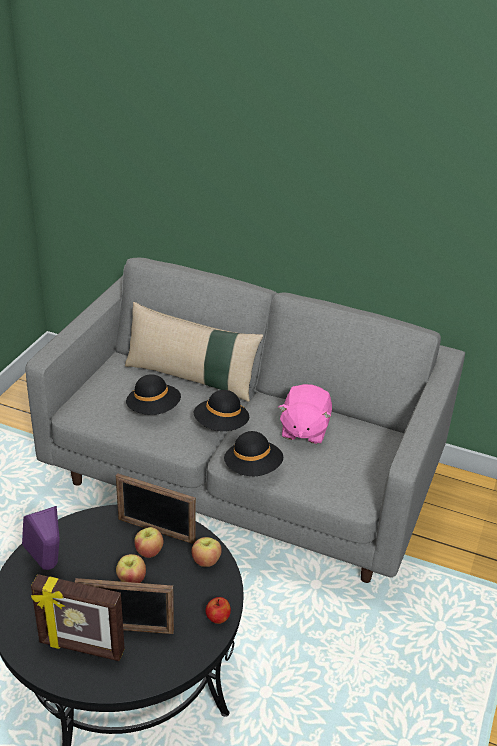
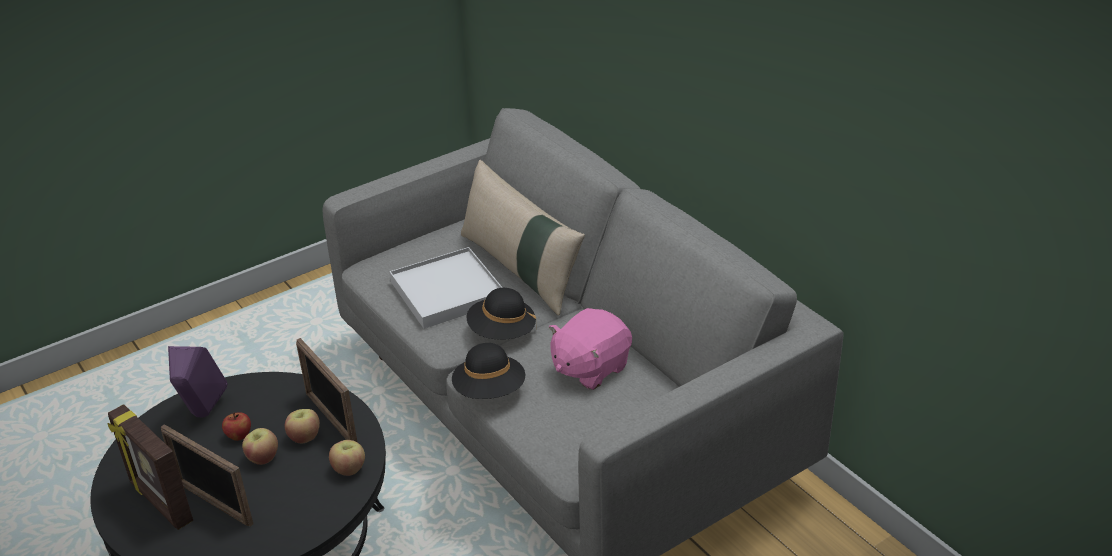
camera: 35 degrees right, 0 degrees up
black hat [126,374,181,415] -> white tray [390,247,503,329]
apple [206,597,231,624] -> apple moved to [222,412,251,441]

